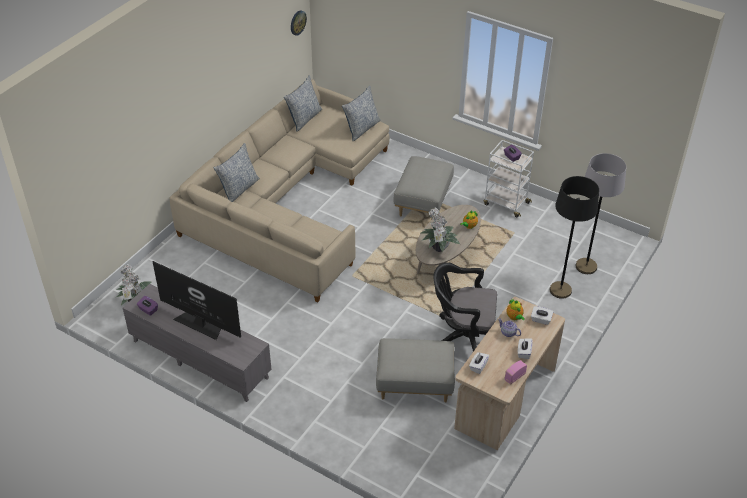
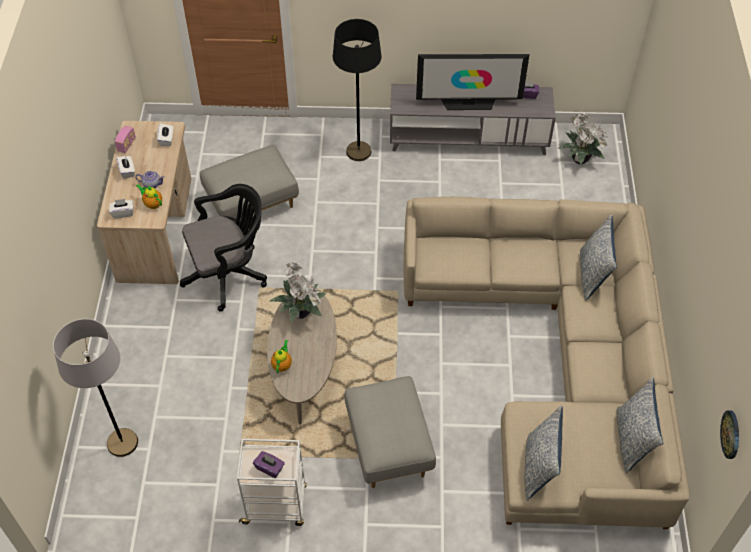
camera: 150 degrees right, 10 degrees up
black floor lamp [549,176,599,299] -> black floor lamp moved to [333,19,382,161]

